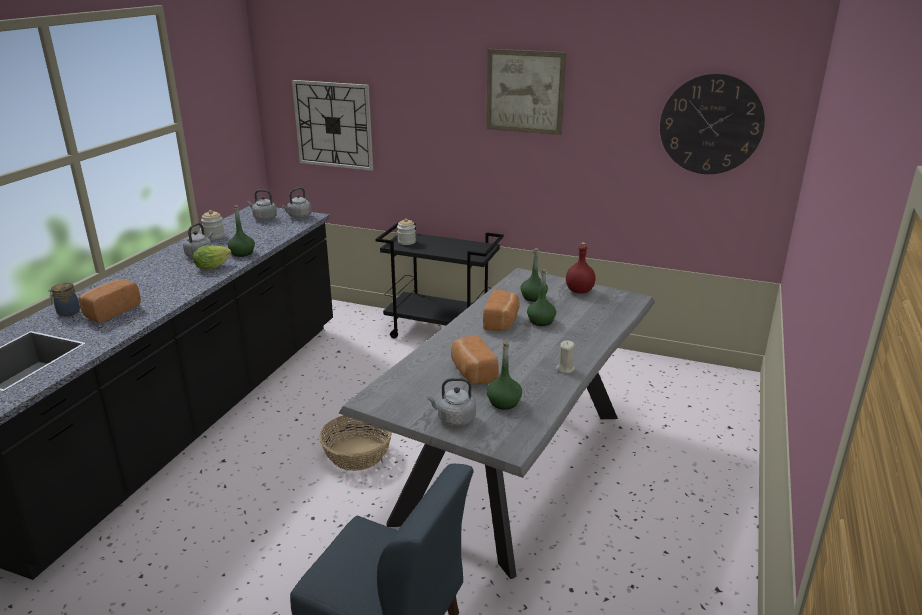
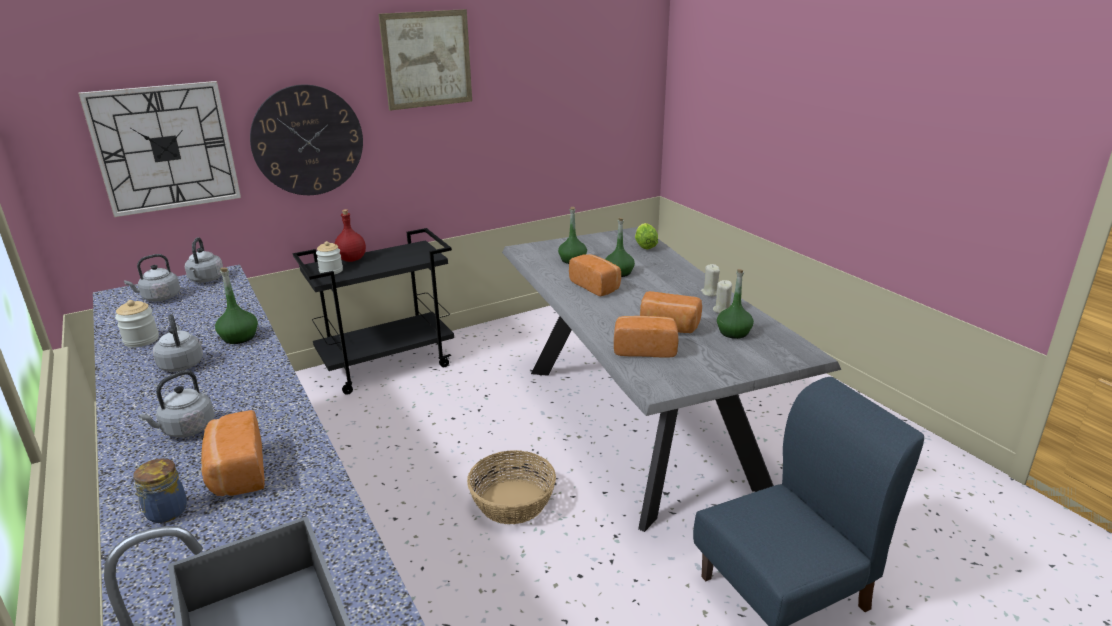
camera: 50 degrees left, 0 degrees up
lettuce [193,245,232,270] -> lettuce moved to [635,223,658,250]
grey kettle [427,378,476,426] -> grey kettle moved to [138,371,214,437]
red bottle [566,242,596,293] -> red bottle moved to [335,209,366,262]
wall clock [660,73,765,174] -> wall clock moved to [250,85,363,195]
none -> bread [614,316,678,358]
none -> beige candle [713,280,732,313]

